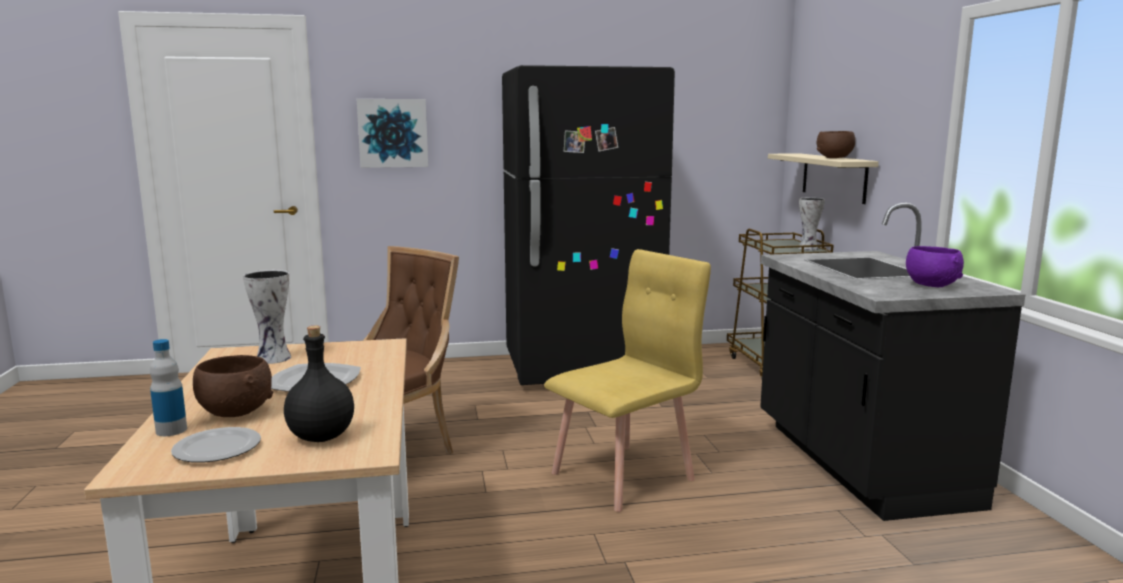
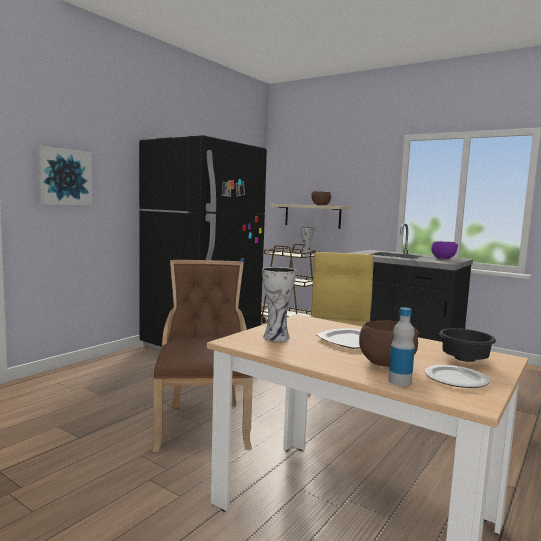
camera: 45 degrees left, 5 degrees down
black bottle [284,326,354,442] -> black bowl [439,328,496,362]

